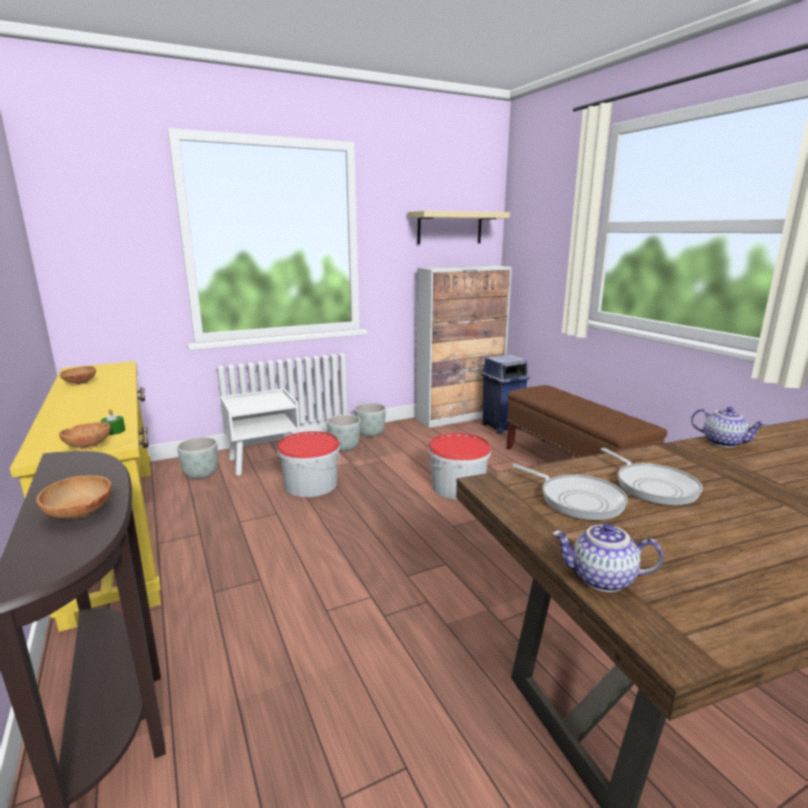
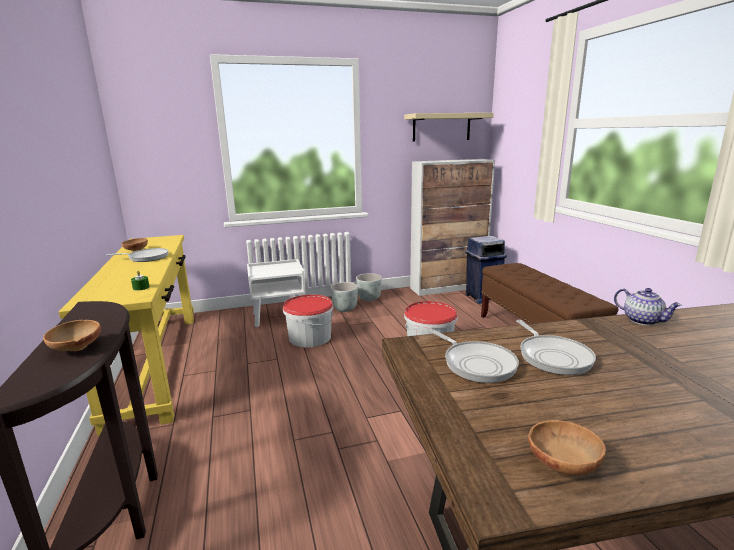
camera: 10 degrees right, 0 degrees up
brown bowl [59,422,111,450] -> brown bowl moved to [528,420,606,476]
grey planter [177,437,218,479] -> none
teapot [552,523,663,592] -> none
none -> frying pan [106,248,168,262]

